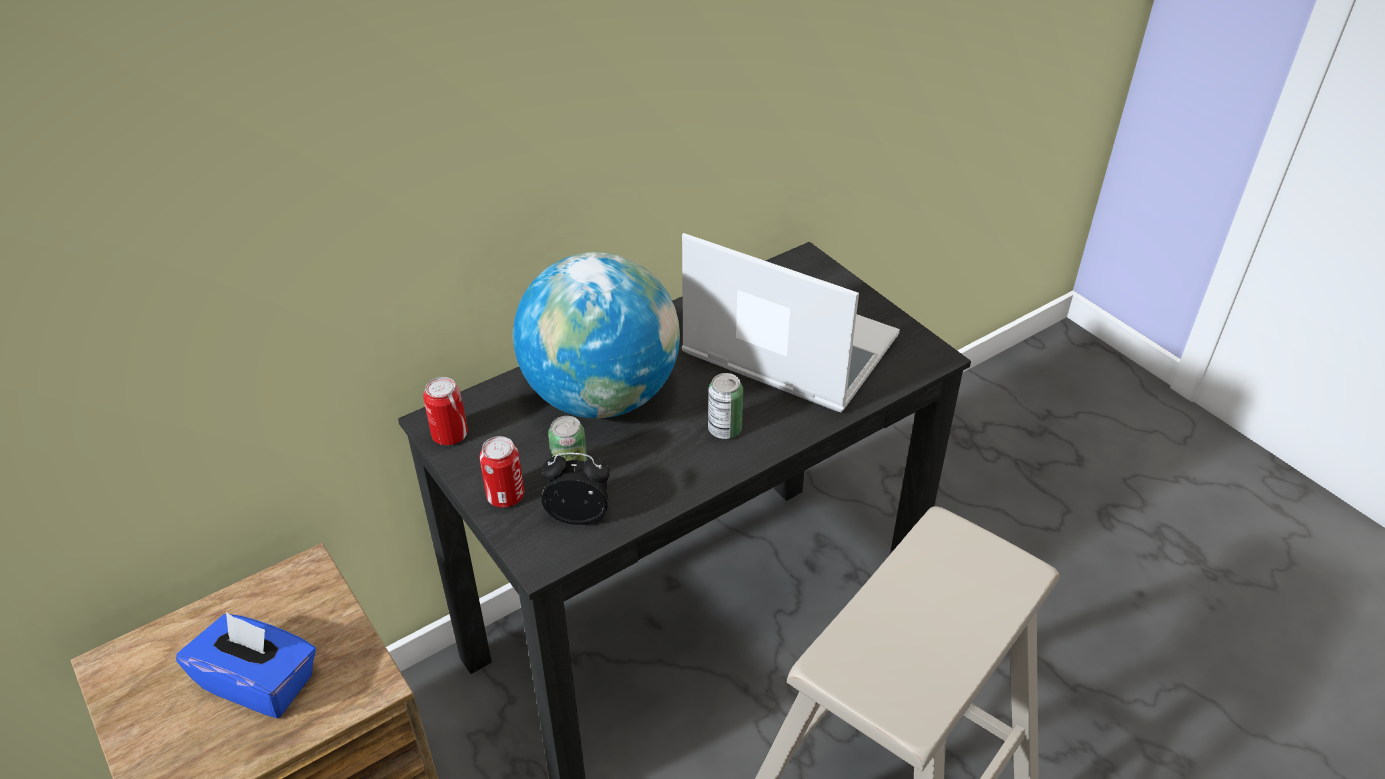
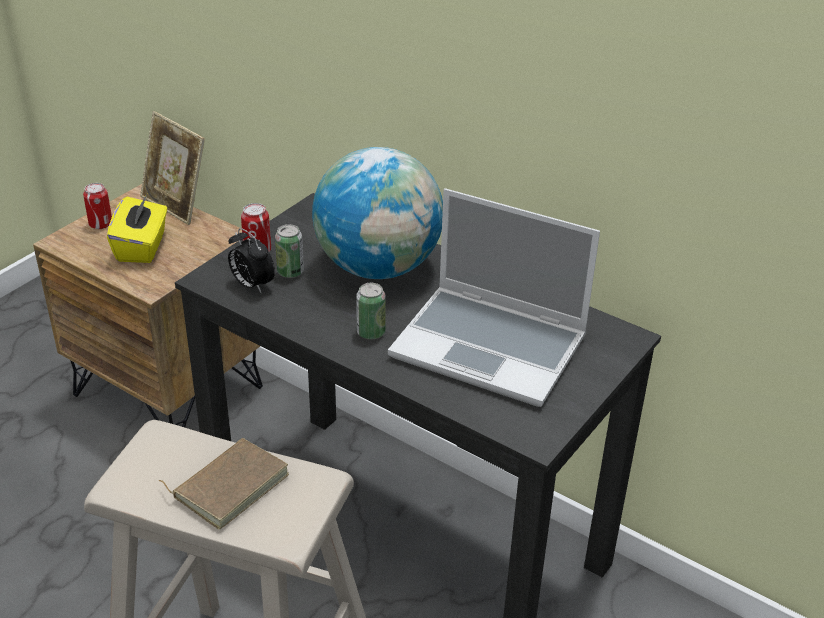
camera: 70 degrees right, 5 degrees down
blue tissue box [176,612,316,718] -> yellow tissue box [107,194,167,263]
can [423,377,468,445] -> can moved to [83,183,112,229]
alarm clock [541,453,610,525] -> alarm clock turned 150 degrees clockwise [228,228,275,294]
laptop [682,233,900,412] -> laptop turned 105 degrees clockwise [388,188,600,407]
none -> picture frame [140,111,205,225]
none -> brown book [159,438,289,529]

